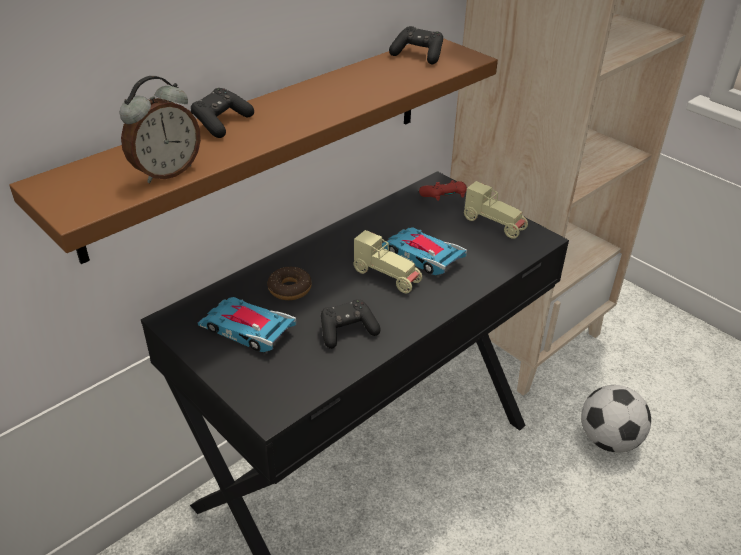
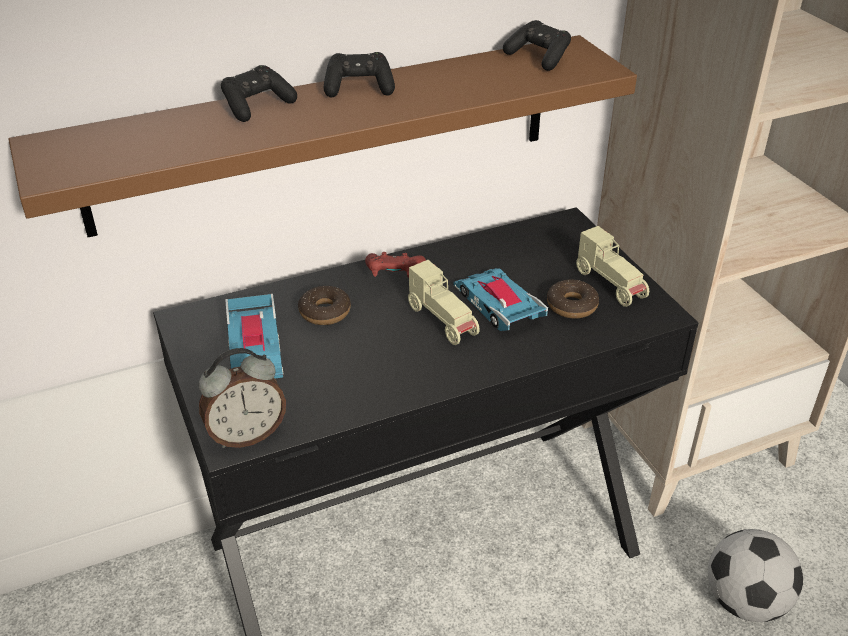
camera: 20 degrees right, 0 degrees up
alarm clock [119,76,201,183] -> alarm clock moved to [198,348,286,448]
toy car [198,297,296,352] -> toy car turned 150 degrees counterclockwise [225,294,283,378]
black game controller [321,299,380,349] -> black game controller moved to [324,52,395,97]
red game controller [419,180,467,201] -> red game controller moved to [365,252,426,278]
none -> donut [547,279,599,319]

